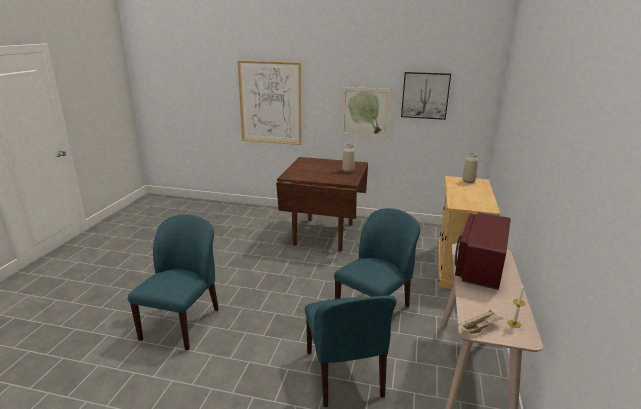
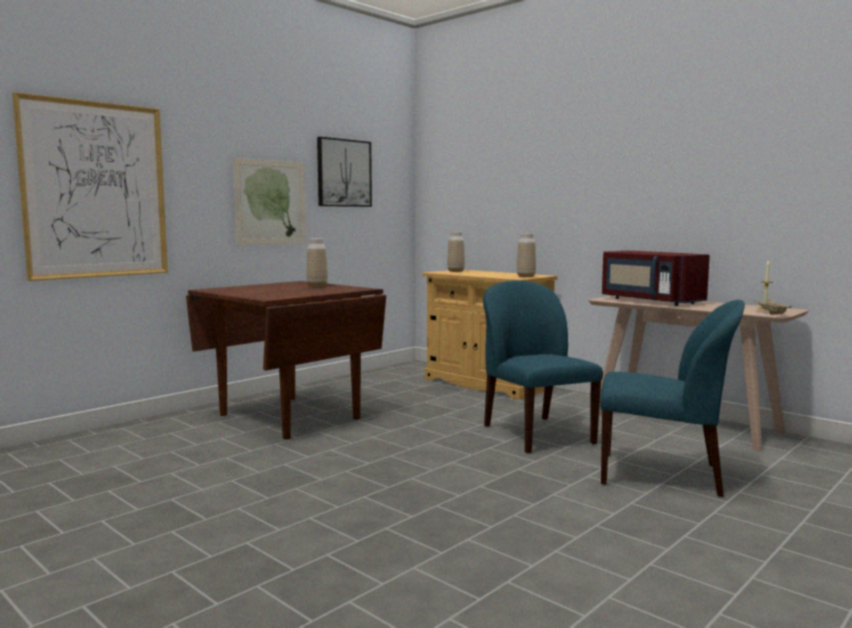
camera: 60 degrees left, 15 degrees down
blue chair [128,214,219,350] -> none
none -> vase [517,233,536,277]

